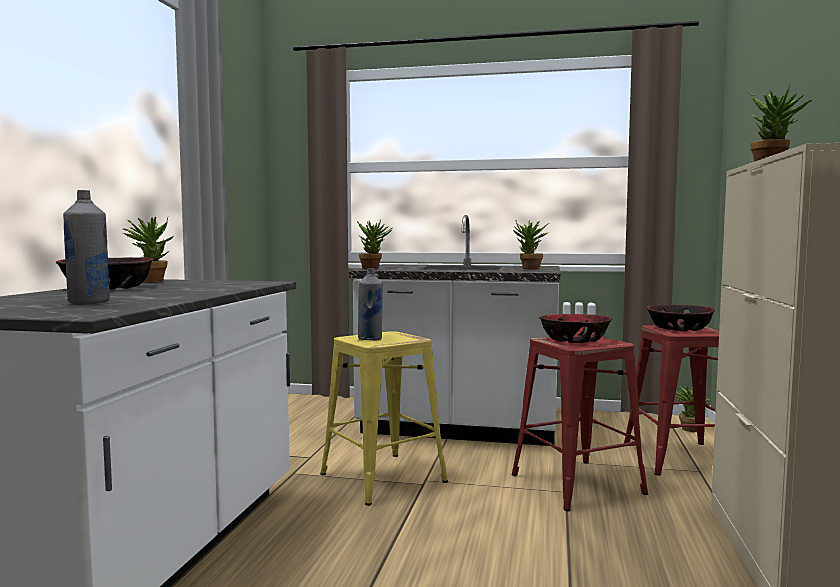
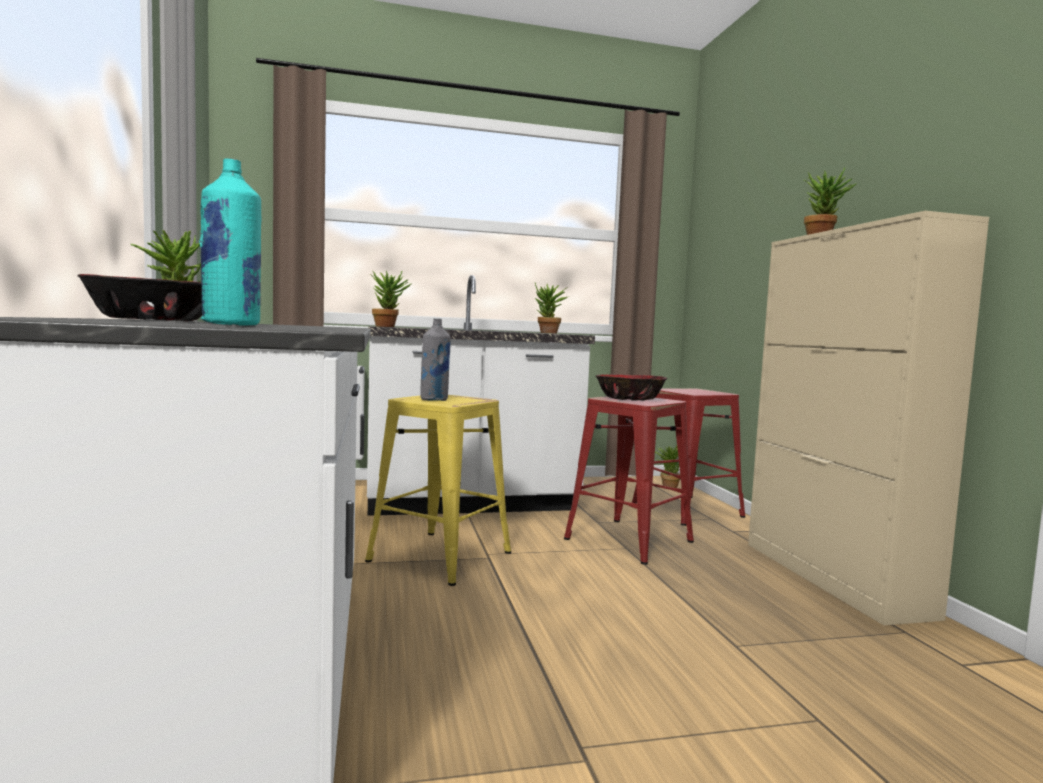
camera: 25 degrees left, 0 degrees up
grey bottle [63,190,110,304] -> turquoise bottle [199,158,261,325]
bowl [646,305,715,331] -> none

